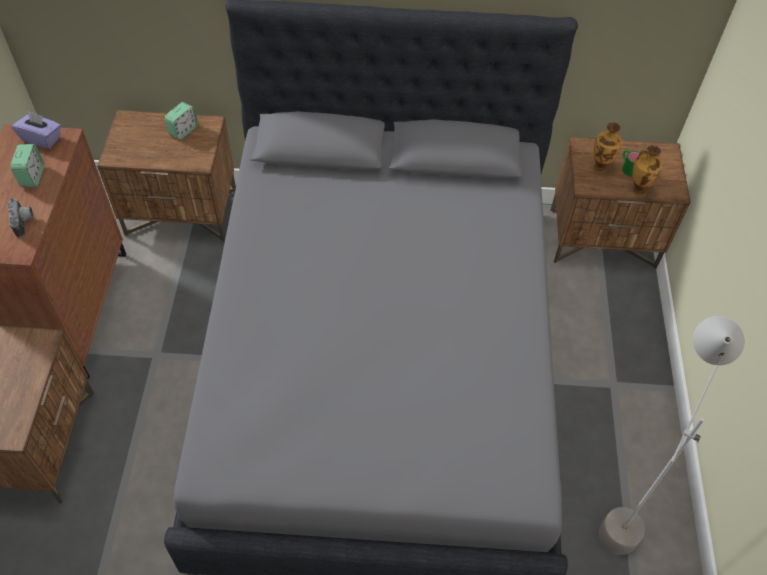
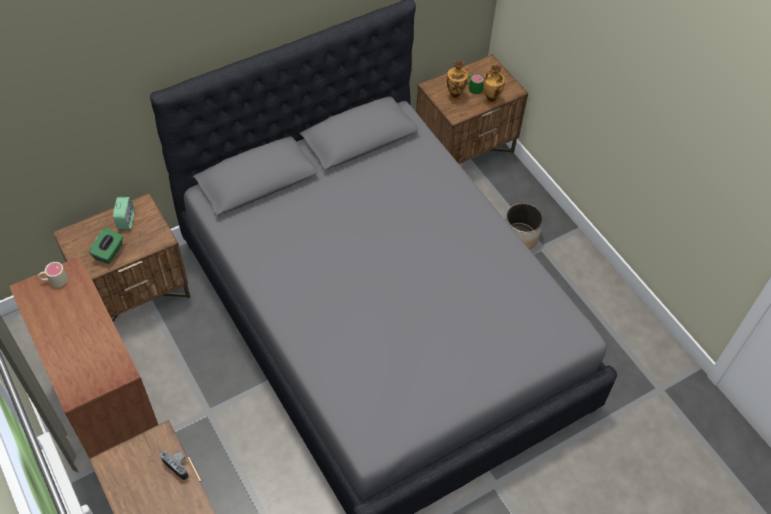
camera: 35 degrees left, 0 degrees up
camera [8,198,34,238] -> camera moved to [160,451,189,480]
alarm clock [11,144,44,187] -> none
purple tissue box [12,111,61,149] -> beige mug [38,262,68,287]
grey floor lamp [599,316,745,555] -> none
none -> green tissue box [89,227,123,264]
none -> planter [505,203,544,250]

